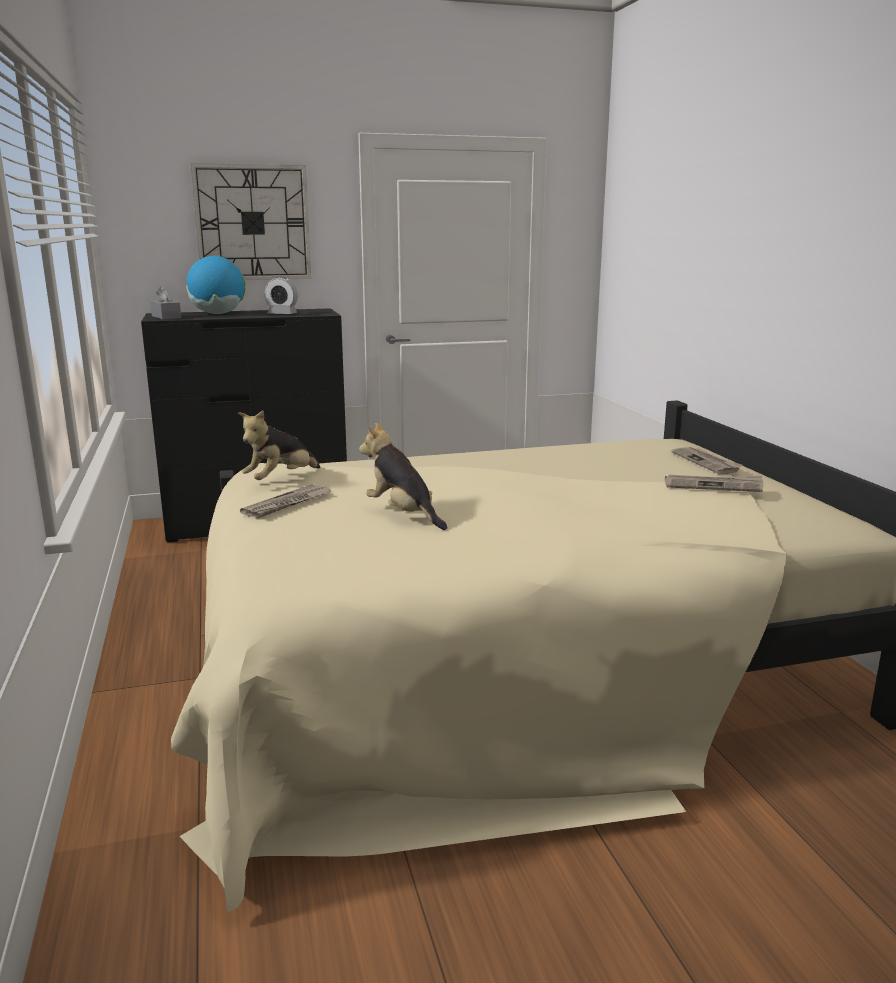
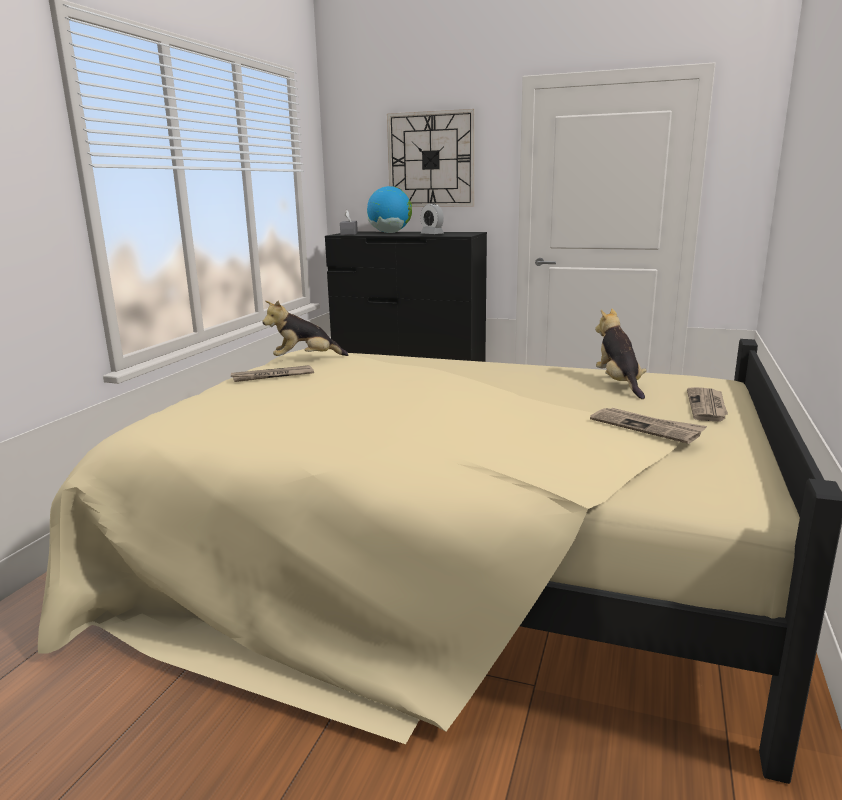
camera: 35 degrees right, 0 degrees up
plush toy [359,422,447,530] -> plush toy moved to [595,309,646,399]

